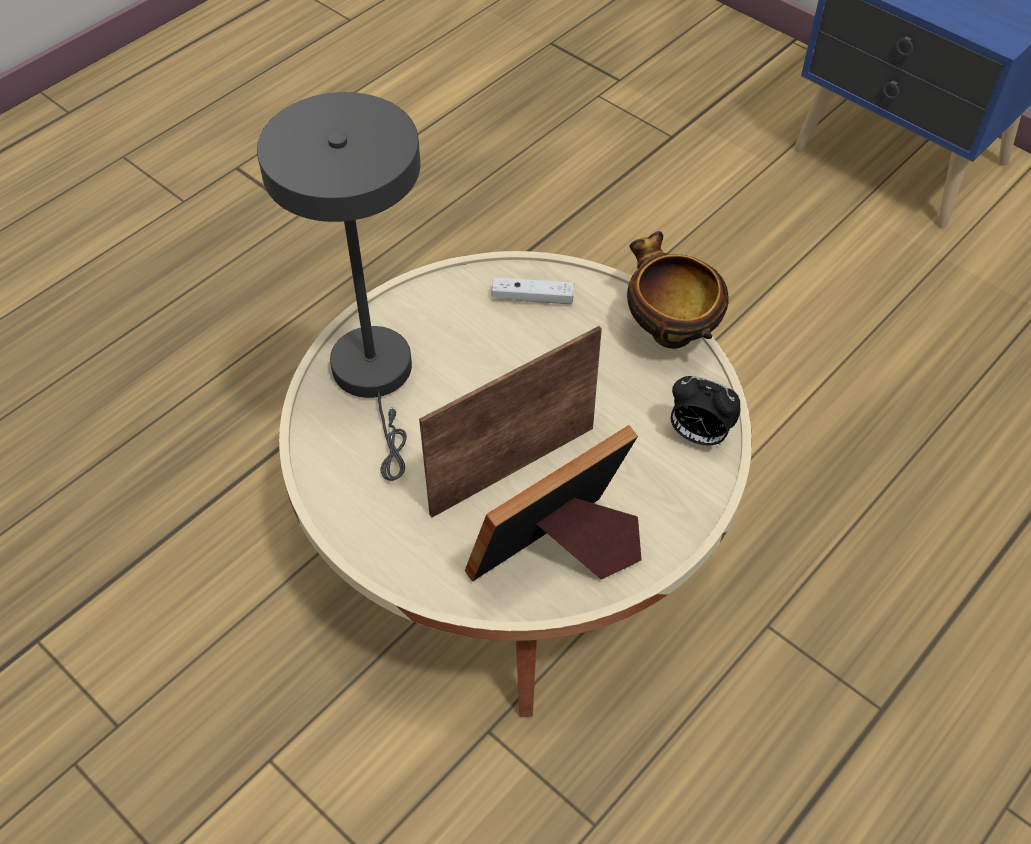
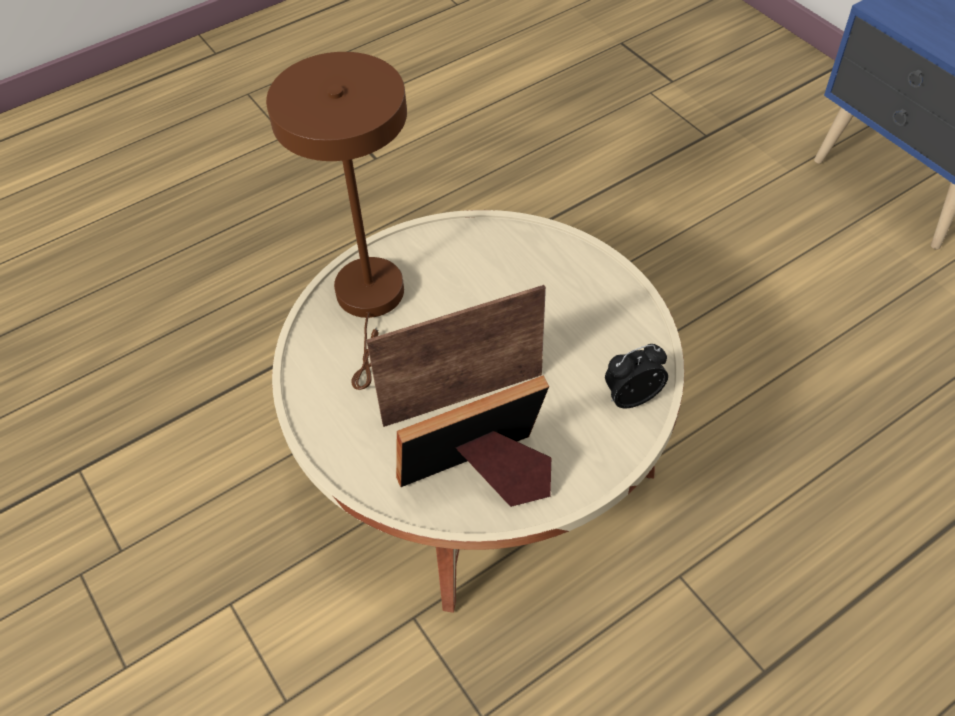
camera: 15 degrees right, 0 degrees up
grey table lamp [257,92,420,481] -> brown table lamp [266,52,407,390]
white game controller [492,277,574,304] -> none
bowl [627,231,729,349] -> none
alarm clock [671,376,741,446] -> alarm clock turned 120 degrees clockwise [605,344,668,408]

